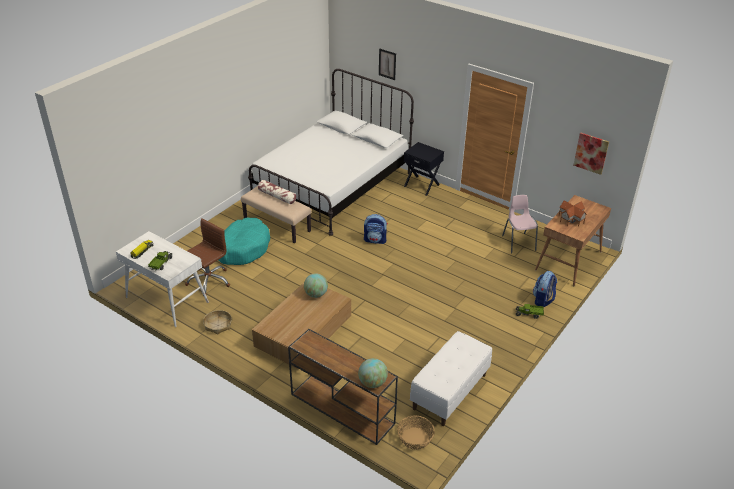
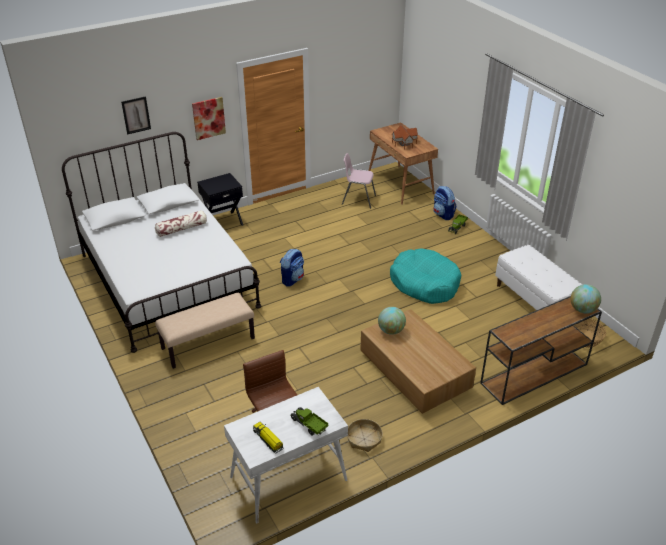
camera: 65 degrees left, 0 degrees up
turquoise dog bed [219,217,270,265] -> turquoise dog bed moved to [390,248,461,304]
pillow [258,180,296,204] -> pillow moved to [155,210,207,237]
picture [573,133,609,175] -> picture moved to [192,97,226,140]

